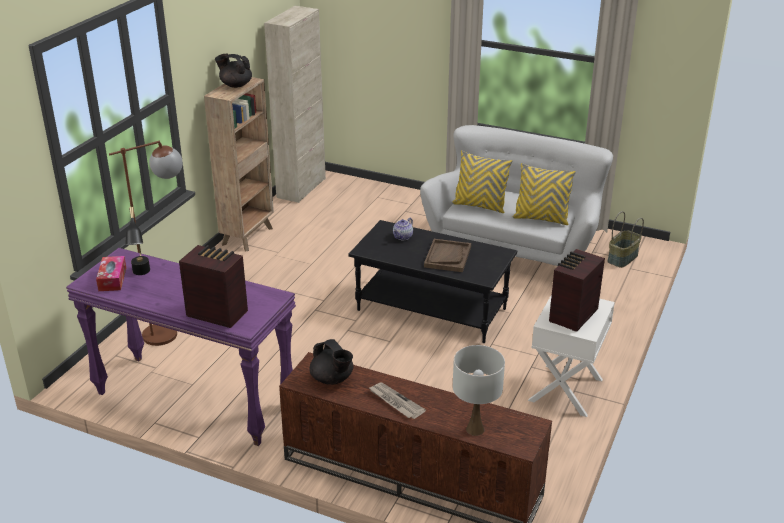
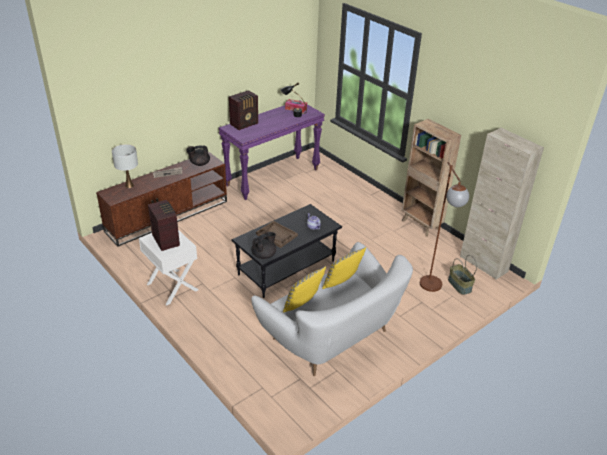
camera: 115 degrees right, 5 degrees up
brown floor lamp [109,141,183,346] -> brown floor lamp moved to [420,162,469,292]
black teapot [215,54,252,88] -> black teapot moved to [251,232,276,259]
basket [607,211,644,268] -> basket moved to [448,255,477,295]

